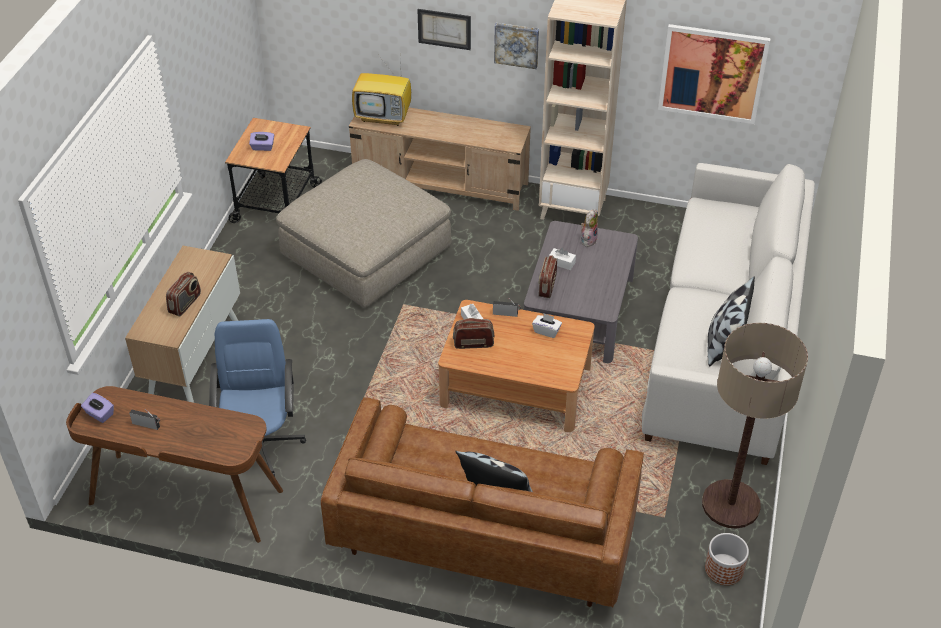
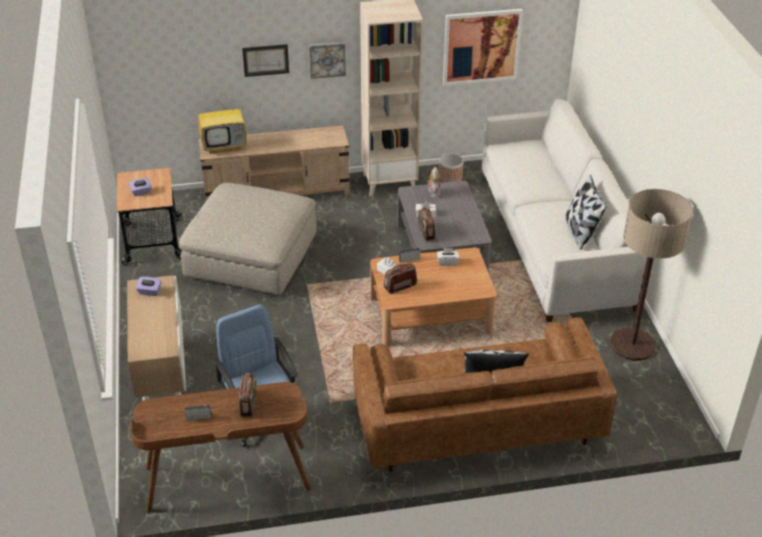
camera: 25 degrees left, 5 degrees down
purple tissue box [81,393,114,423] -> purple tissue box moved to [136,277,162,296]
radio [166,272,201,316] -> radio moved to [239,373,256,417]
planter [705,533,749,585] -> planter moved to [439,153,464,183]

